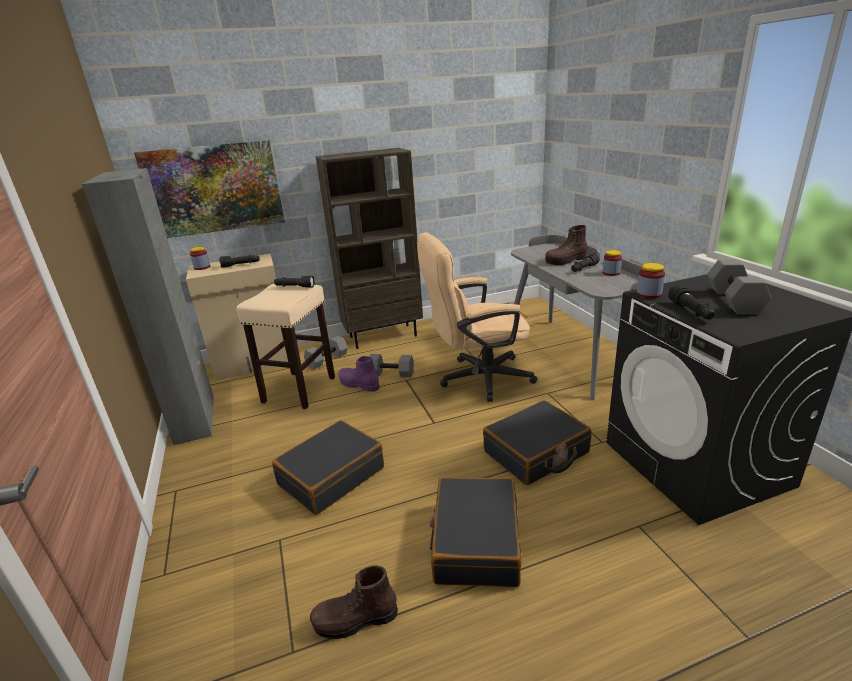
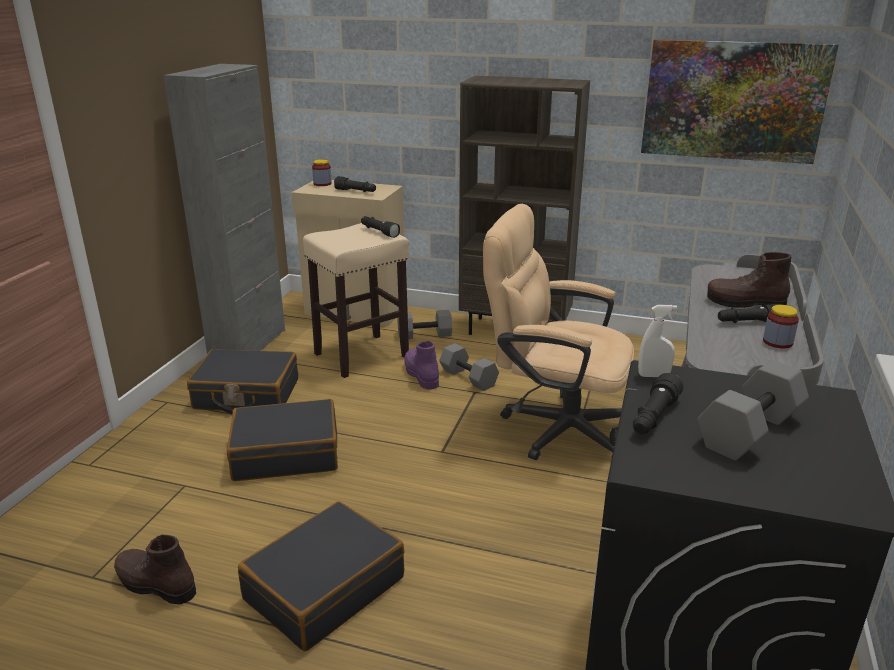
camera: 35 degrees right, 0 degrees up
picture [134,140,285,238] -> picture moved to [641,39,839,164]
black suitcase [483,400,592,485] -> black suitcase moved to [187,349,298,414]
jar [637,263,665,299] -> white spray bottle [638,305,677,377]

